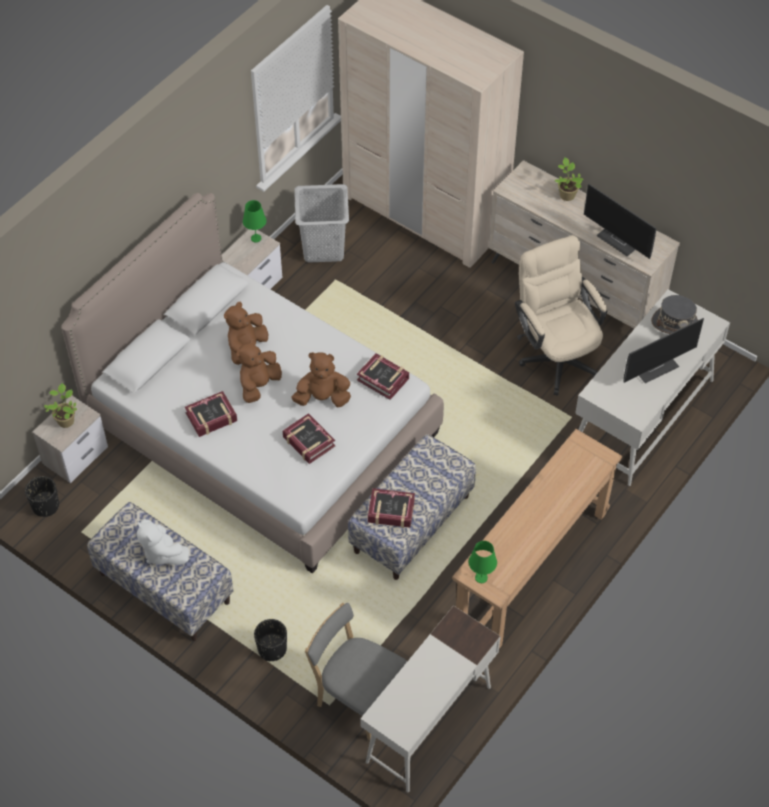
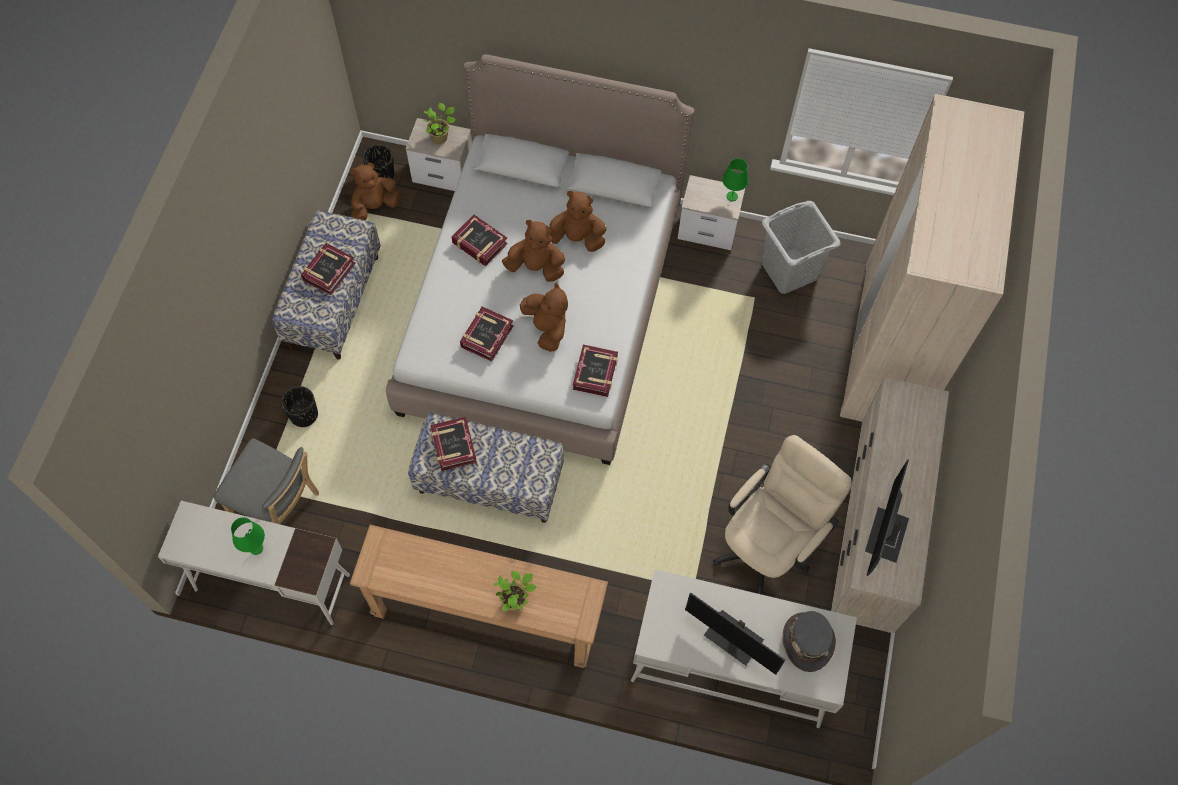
camera: 65 degrees right, 10 degrees up
white plush toy [137,519,189,565] -> book [301,243,355,295]
grey chair [305,603,407,740] -> grey chair turned 105 degrees clockwise [213,438,319,525]
green table lamp [469,541,497,583] -> green table lamp moved to [231,517,265,555]
potted plant [554,157,584,201] -> potted plant moved to [494,571,537,612]
none -> brown plush toy [350,163,400,220]

